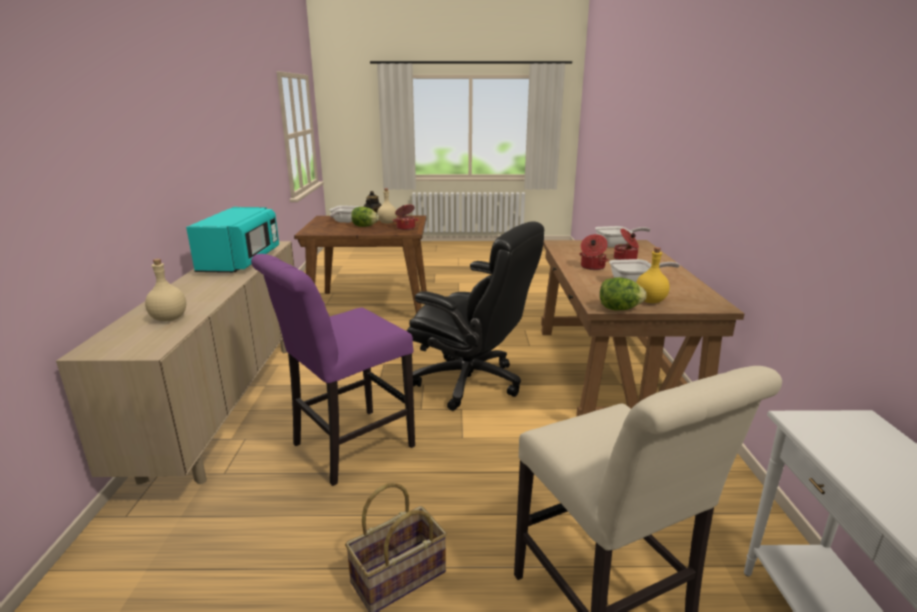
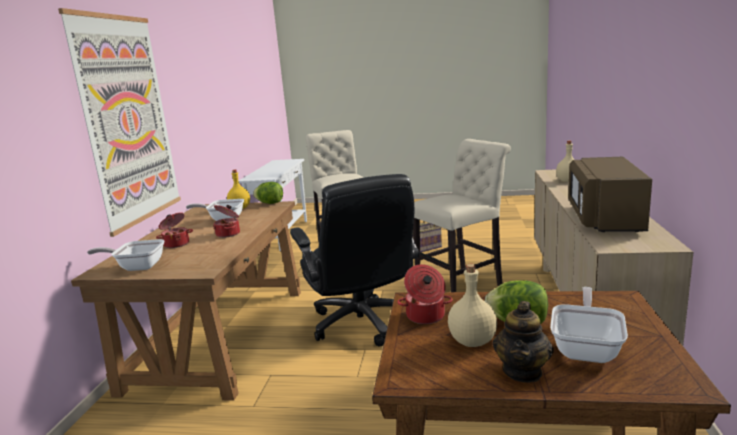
camera: 170 degrees left, 5 degrees down
turquoise microwave [186,207,279,273] -> brown microwave [568,157,652,232]
purple stool [251,254,415,486] -> beige stool [413,139,511,292]
black office chair [407,221,544,411] -> black office chair turned 150 degrees counterclockwise [290,174,419,346]
none -> picture [58,8,181,237]

